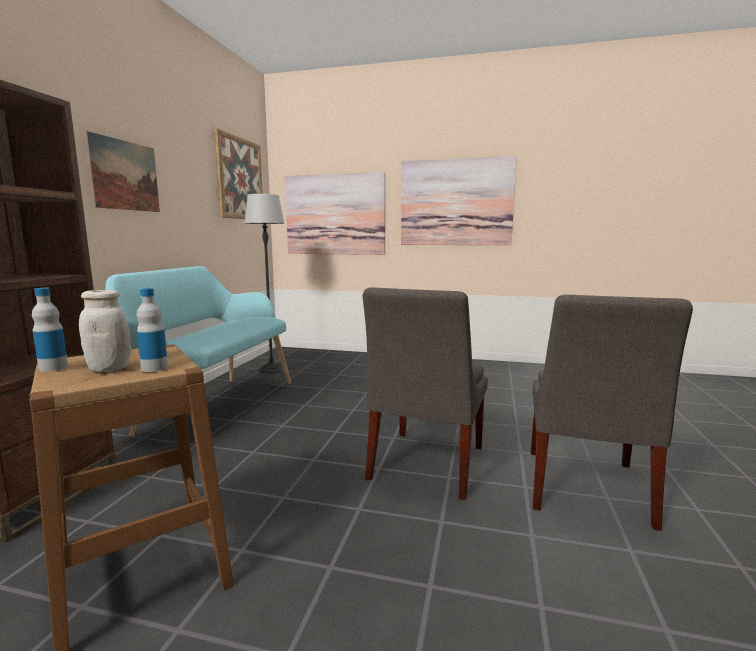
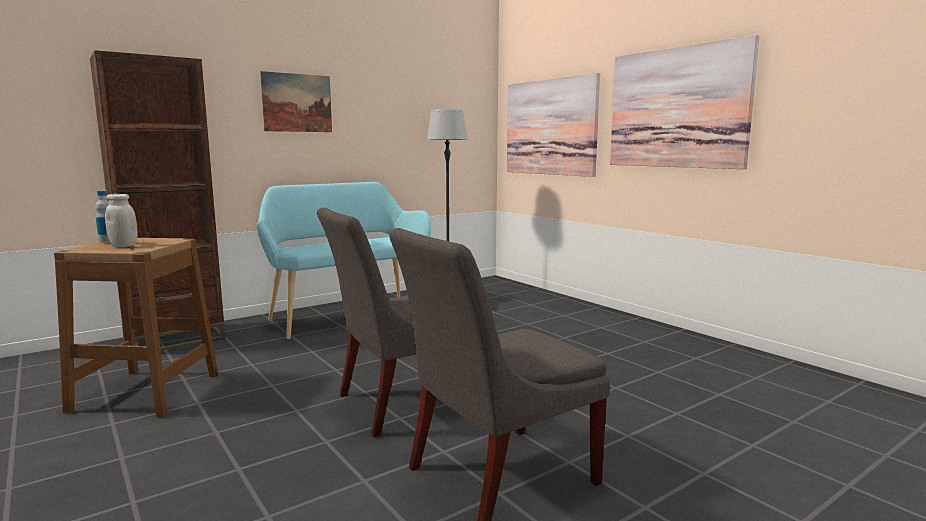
camera: 40 degrees right, 0 degrees up
bottle [137,288,168,372] -> none
picture [214,129,263,219] -> none

